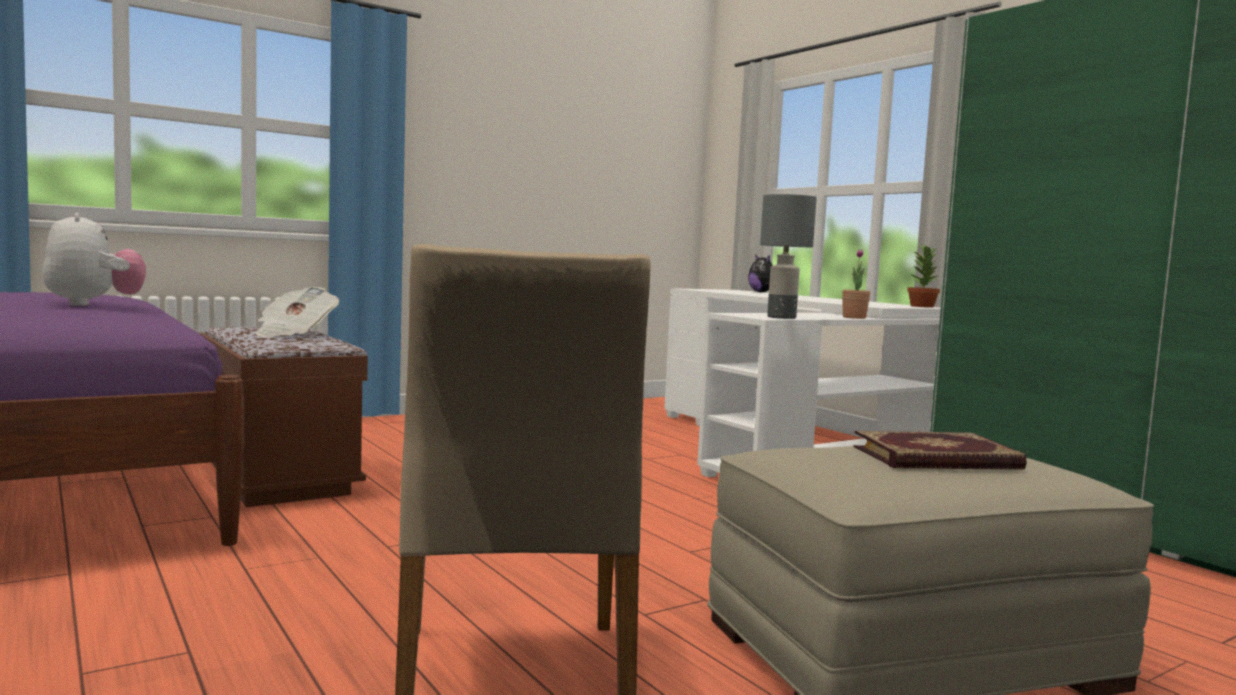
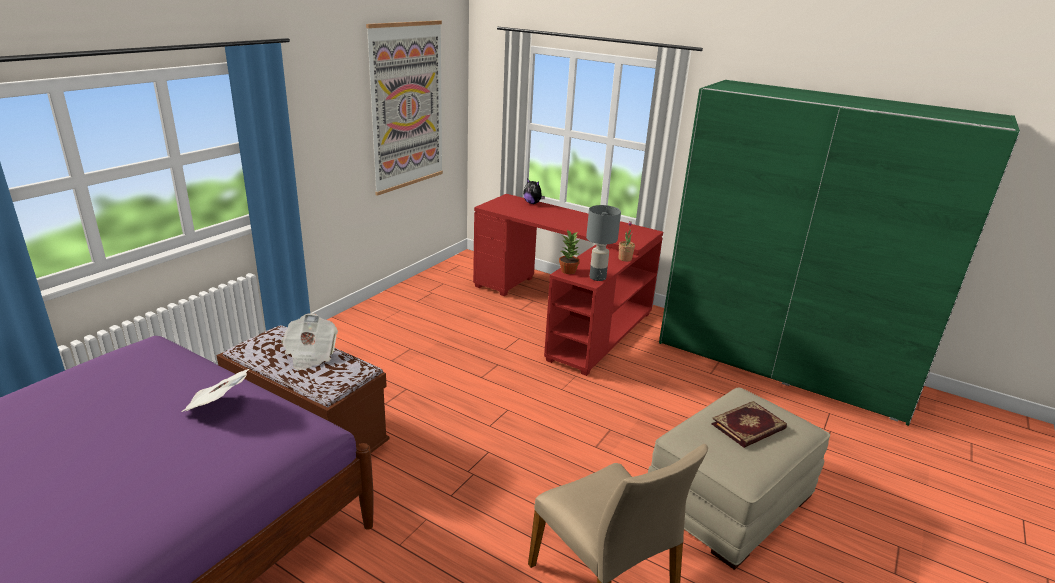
camera: 25 degrees left, 20 degrees up
plush toy [42,213,146,306] -> newspaper [181,369,249,412]
white desk [664,288,941,477] -> red desk [473,194,663,376]
potted plant [907,244,940,308] -> potted plant moved to [559,229,580,274]
none -> picture [366,20,443,196]

